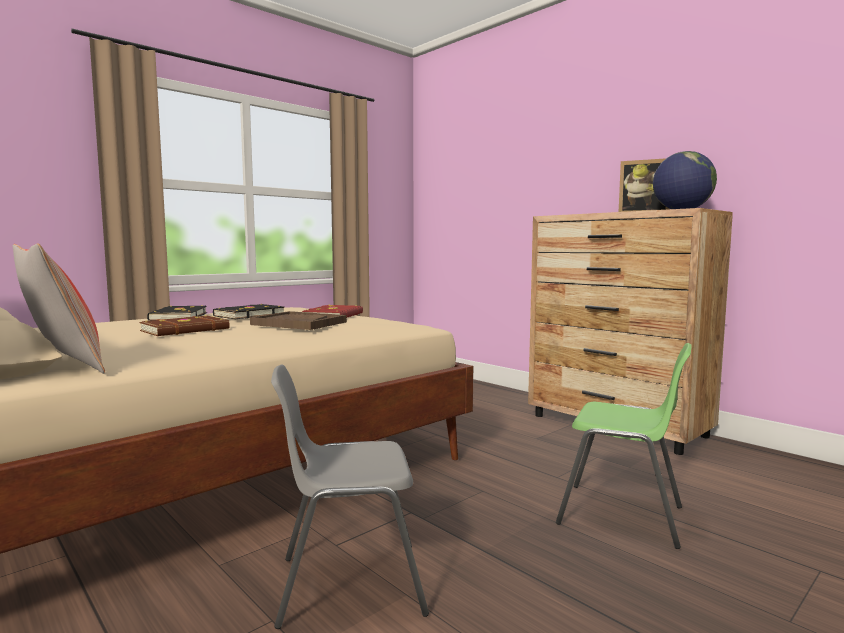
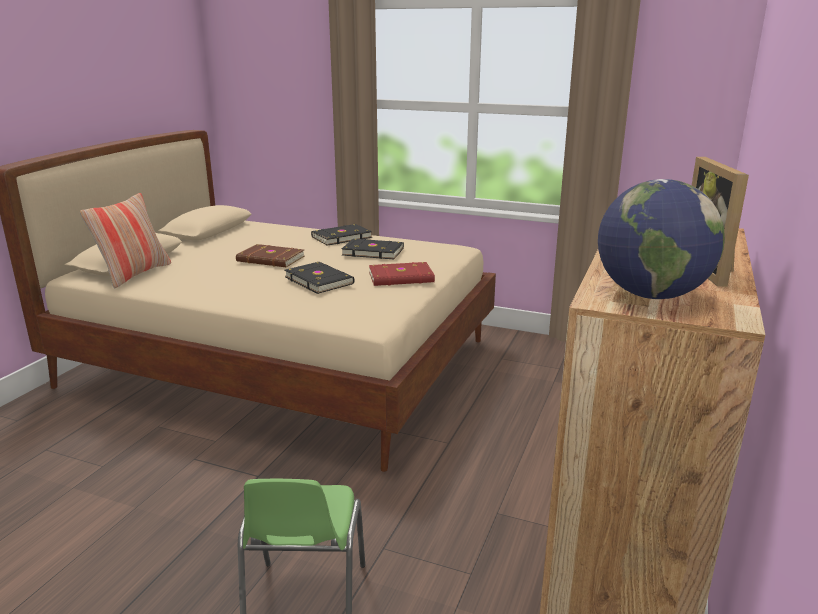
camera: 65 degrees right, 15 degrees up
brown tray [250,311,347,330] -> black book [284,262,355,294]
grey chair [271,365,429,629] -> none

